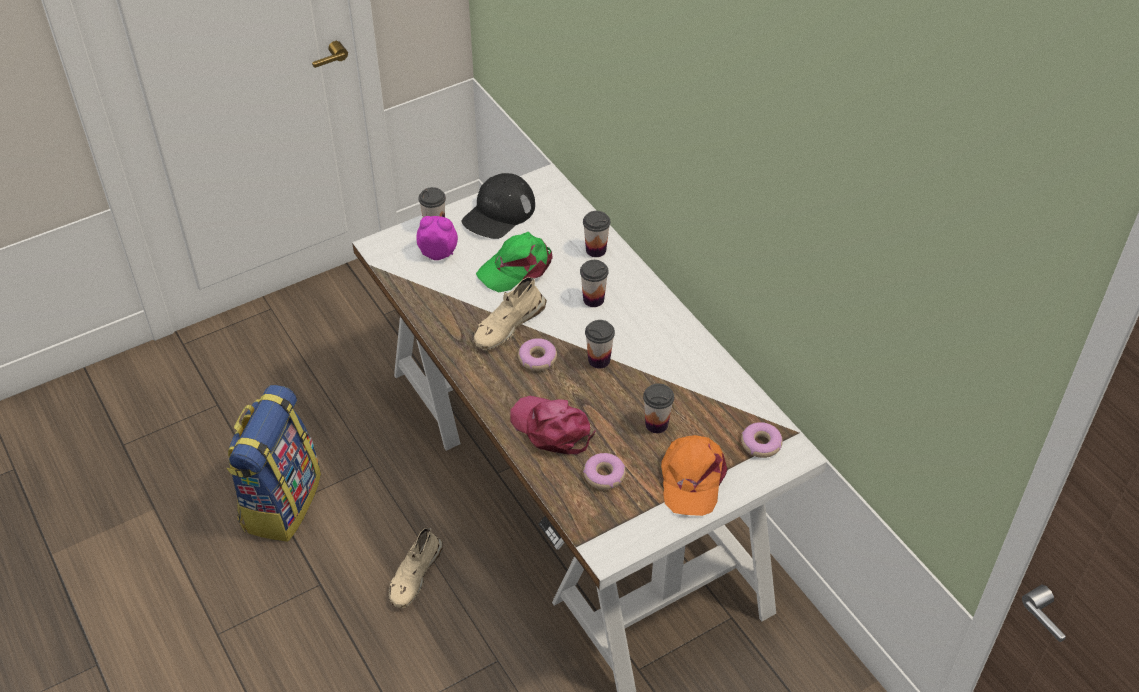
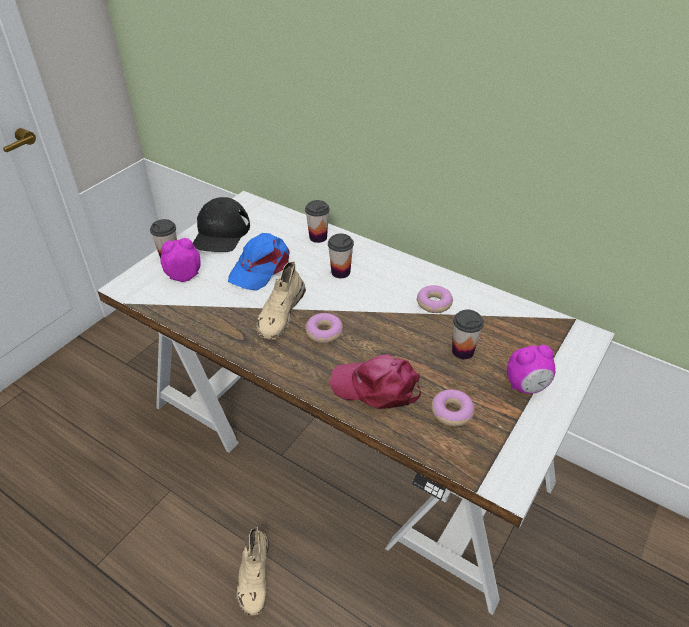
camera: 25 degrees left, 5 degrees down
backpack [226,385,321,542] -> none
green cap [476,232,553,292] -> blue cap [228,233,290,291]
cup [585,320,615,369] -> none
orange cap [661,435,728,516] -> alarm clock [507,345,555,394]
donut [741,422,783,458] -> donut moved to [416,285,453,313]

